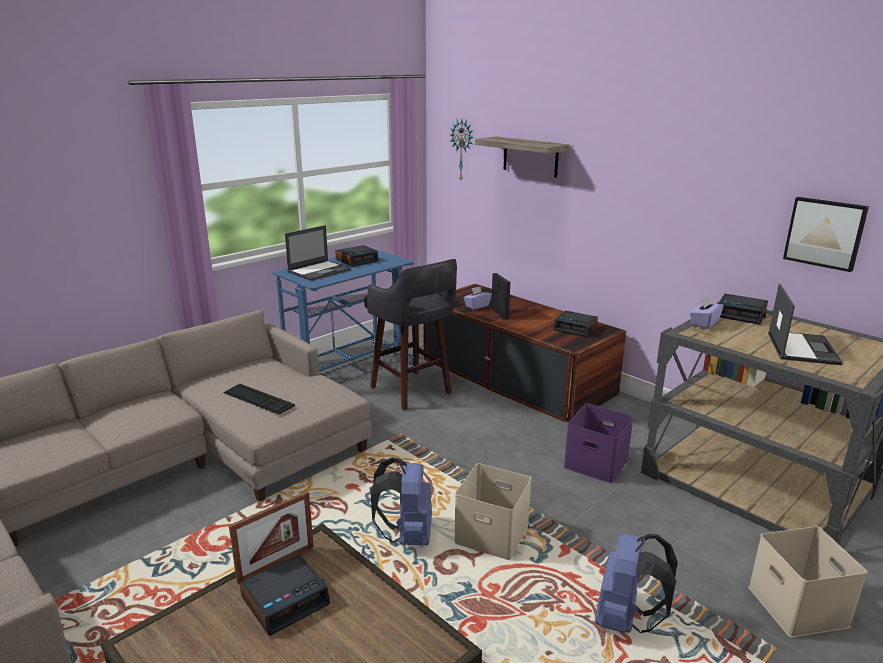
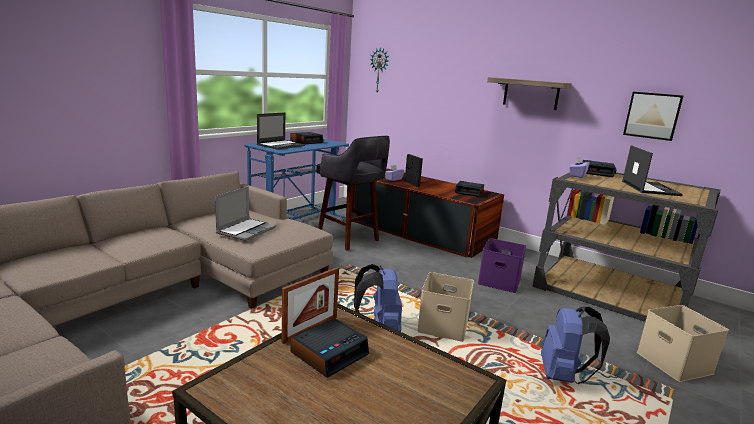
camera: 10 degrees left, 5 degrees down
keyboard [223,384,295,415] -> laptop [215,186,276,241]
shelf [475,136,570,178] -> shelf moved to [487,77,572,110]

